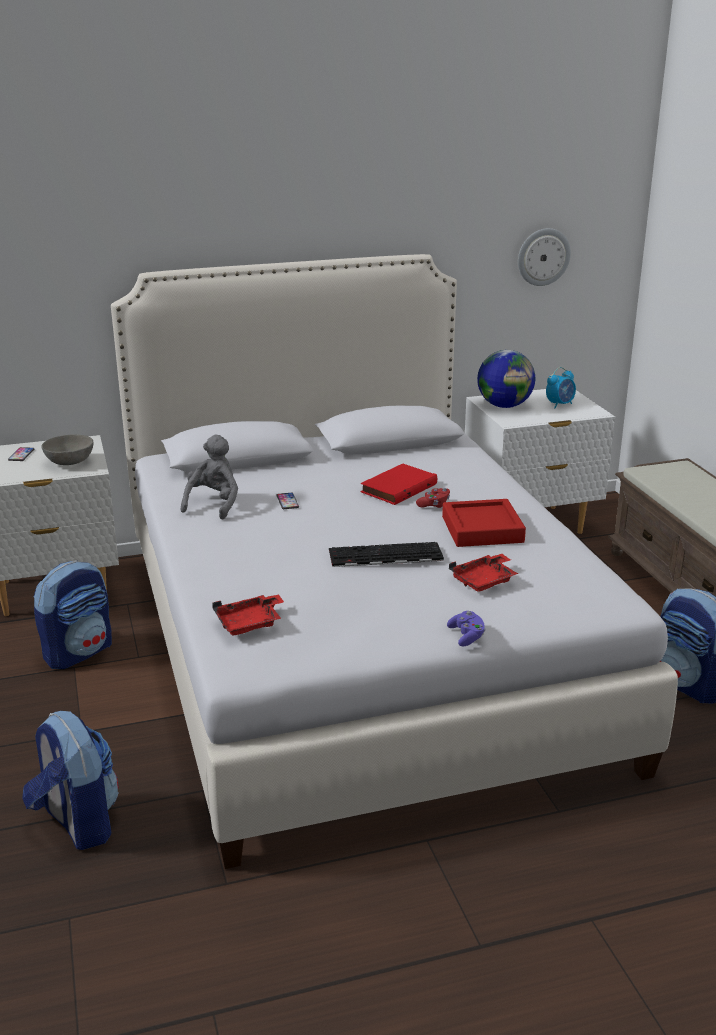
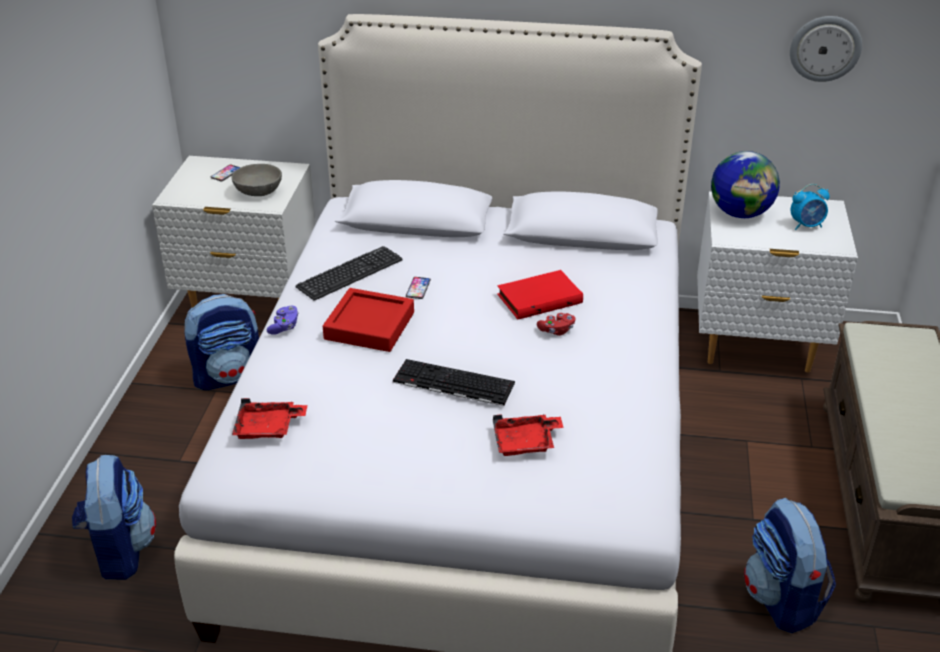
camera: 25 degrees right, 10 degrees up
grey plush toy [181,435,238,520] -> keyboard [296,246,403,301]
red tray [442,499,526,547] -> red tray moved to [323,288,414,352]
purple game controller [447,611,485,646] -> purple game controller moved to [267,306,299,335]

